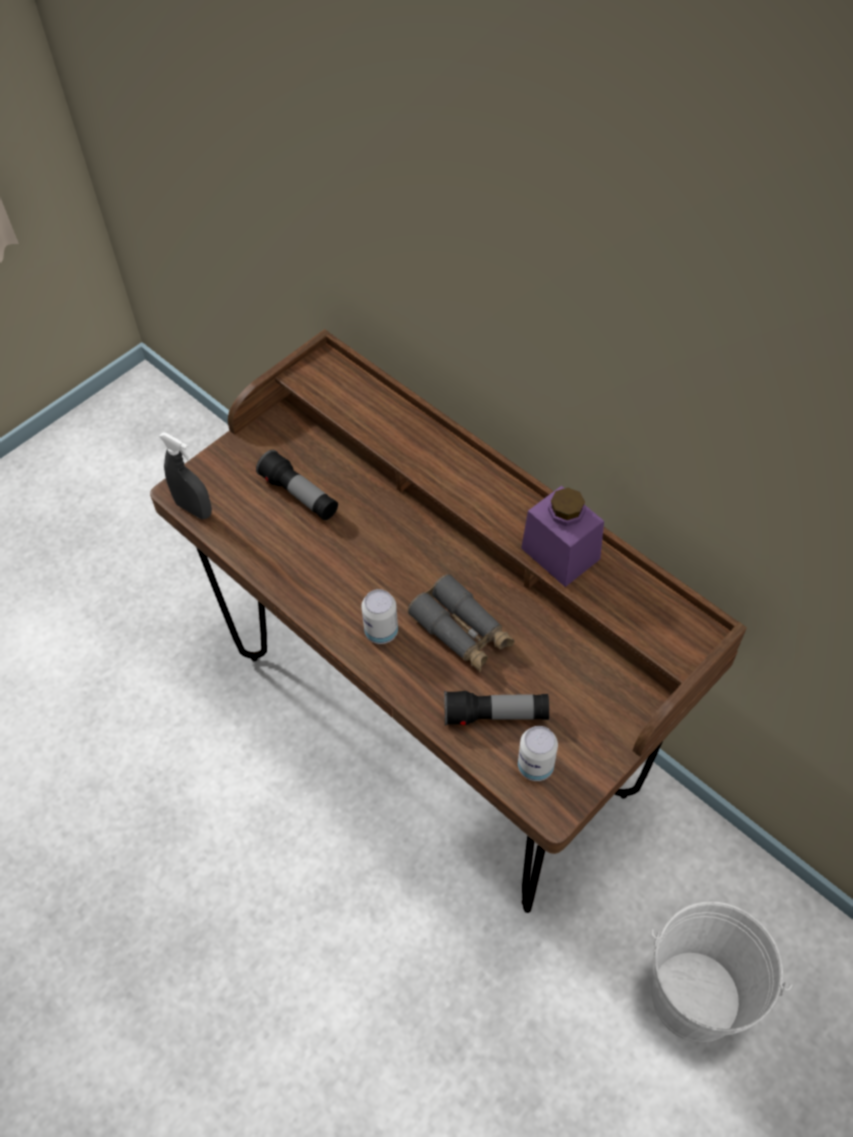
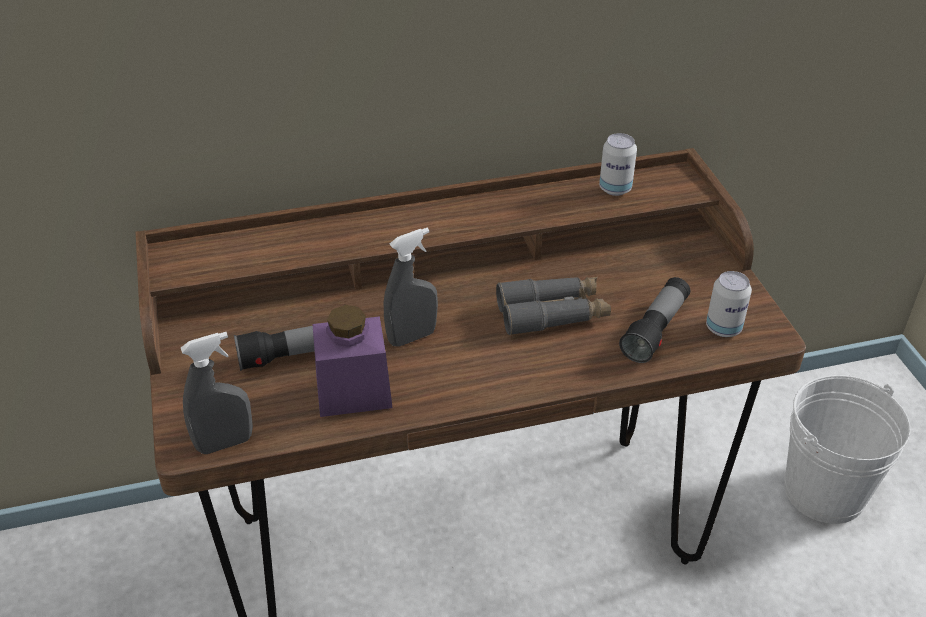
camera: 60 degrees left, 15 degrees down
can [361,589,398,644] -> can moved to [599,133,637,196]
purple jar [521,485,604,587] -> purple jar moved to [312,305,393,417]
none -> grey spray bottle [384,228,438,346]

